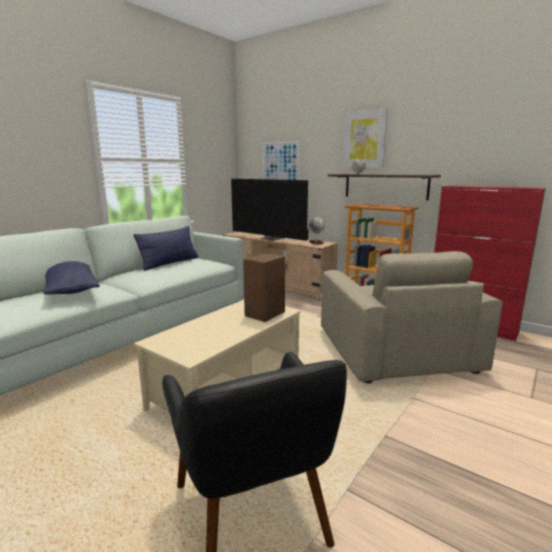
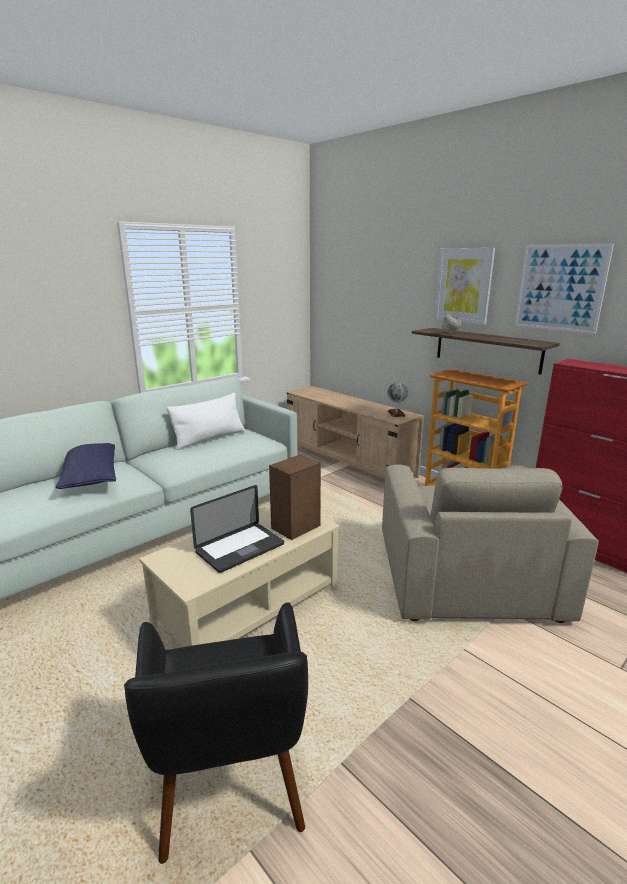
camera: 10 degrees right, 5 degrees up
blue pillow [134,226,198,271] -> white pillow [166,393,245,450]
television [231,179,308,241] -> none
picture [263,141,301,180] -> picture moved to [515,243,614,334]
none -> laptop [190,485,284,573]

